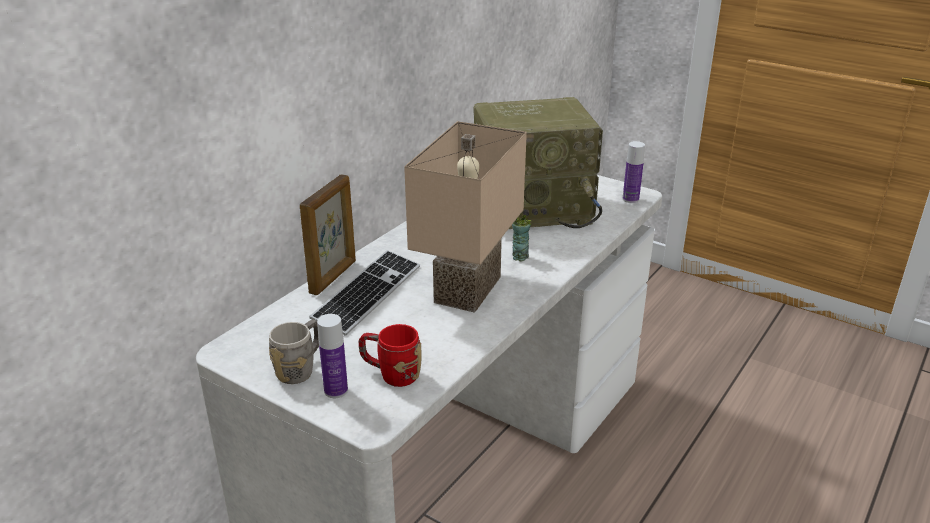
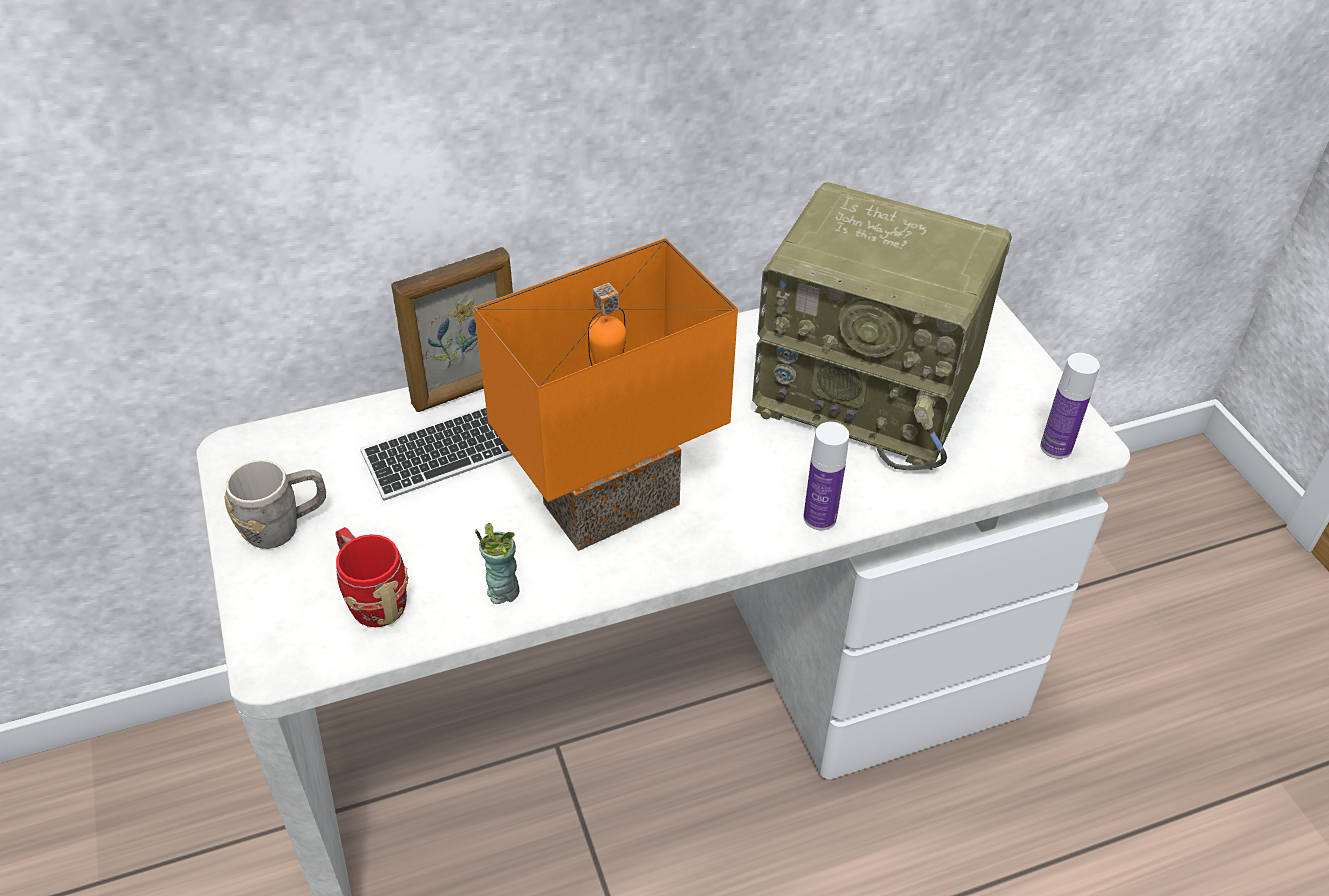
camera: 35 degrees right, 15 degrees up
bottle [317,314,348,398] -> bottle moved to [804,422,849,530]
beige table lamp [404,121,527,313] -> orange table lamp [474,238,738,551]
cup [512,215,531,261] -> cup moved to [475,523,519,604]

